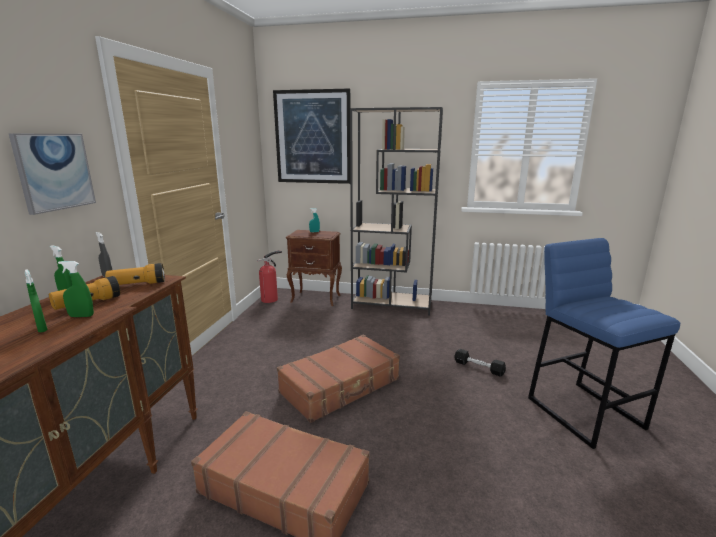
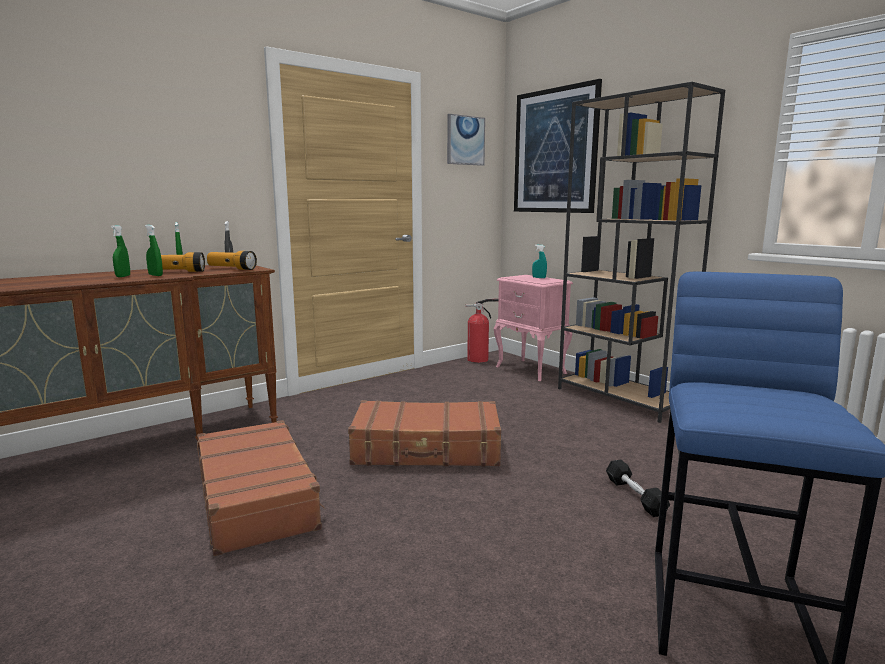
camera: 40 degrees right, 5 degrees down
picture [9,134,96,215] -> picture moved to [447,114,485,166]
brown nightstand [286,230,342,306] -> pink nightstand [494,275,573,381]

